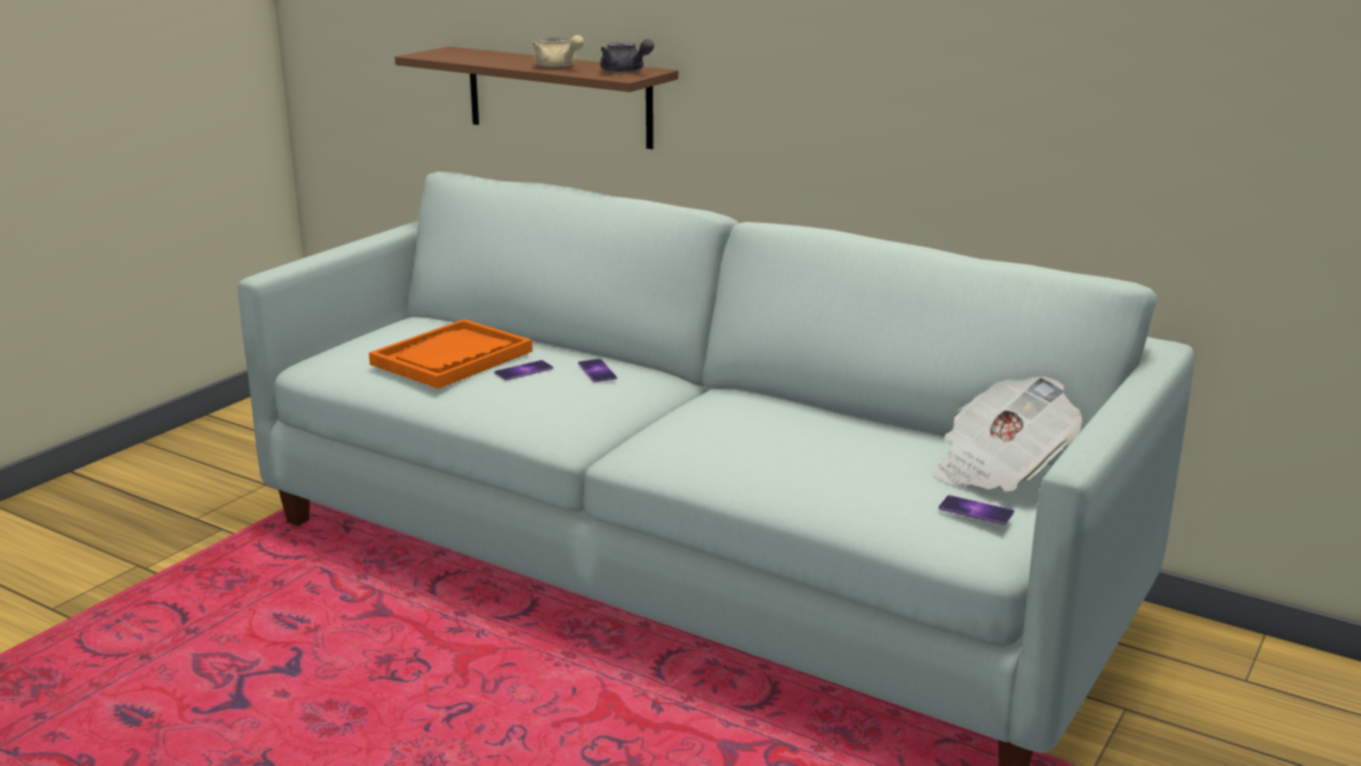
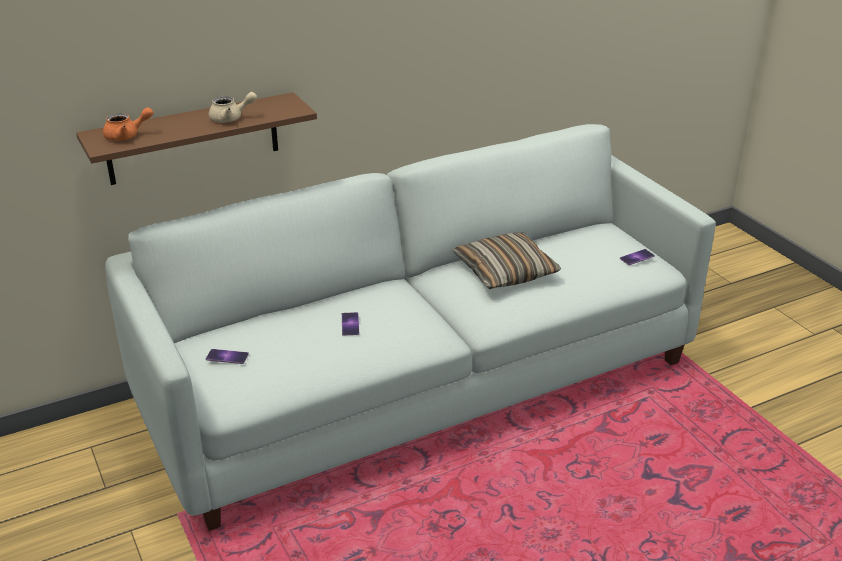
camera: 60 degrees left, 10 degrees up
orange tray [369,319,533,389] -> none
phone [578,359,617,382] -> phone moved to [206,349,249,364]
grey teapot [600,39,654,73] -> none
newspaper [935,377,1082,492] -> none
none -> orange teapot [103,107,153,141]
none -> pillow [453,233,561,289]

